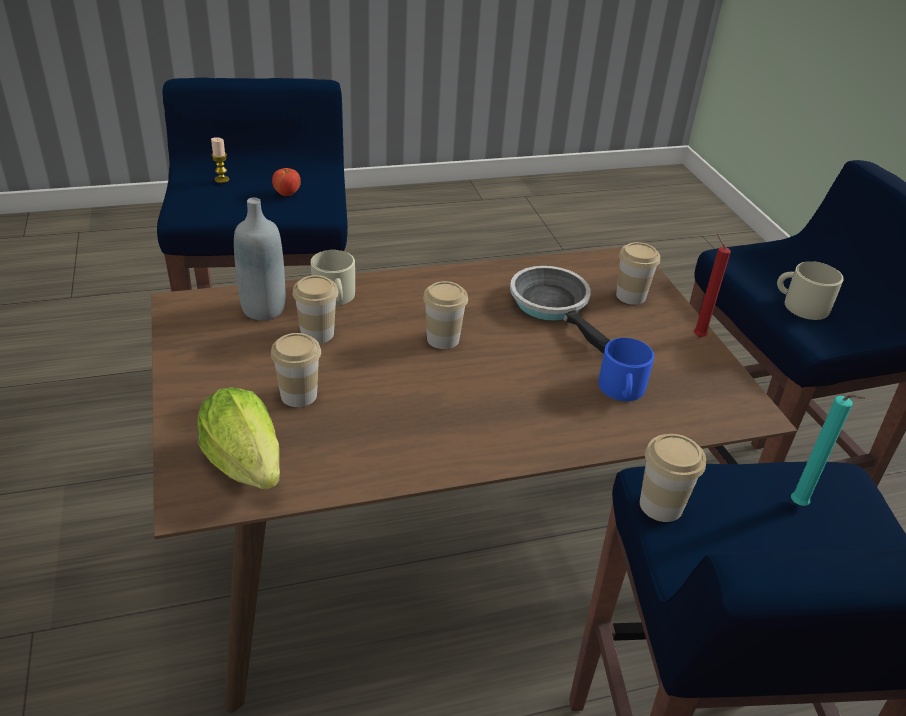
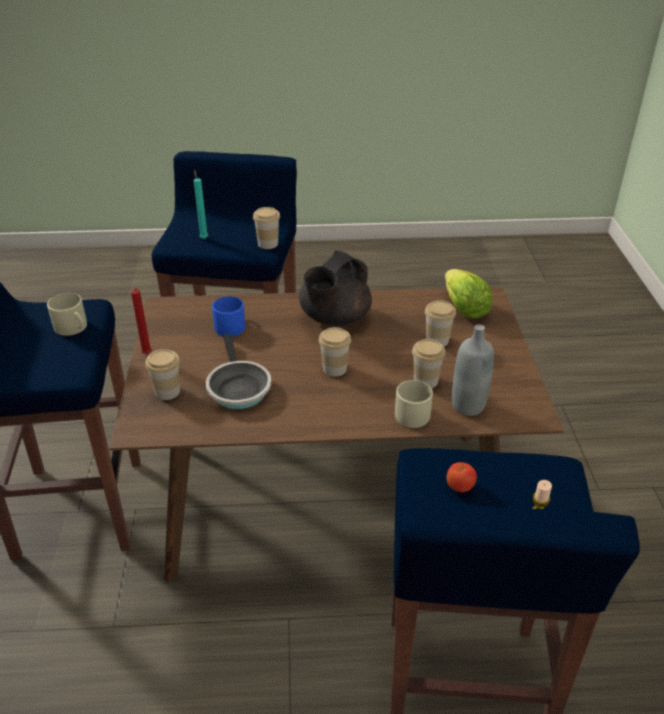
camera: 165 degrees left, 0 degrees up
none -> black teapot [299,250,372,326]

